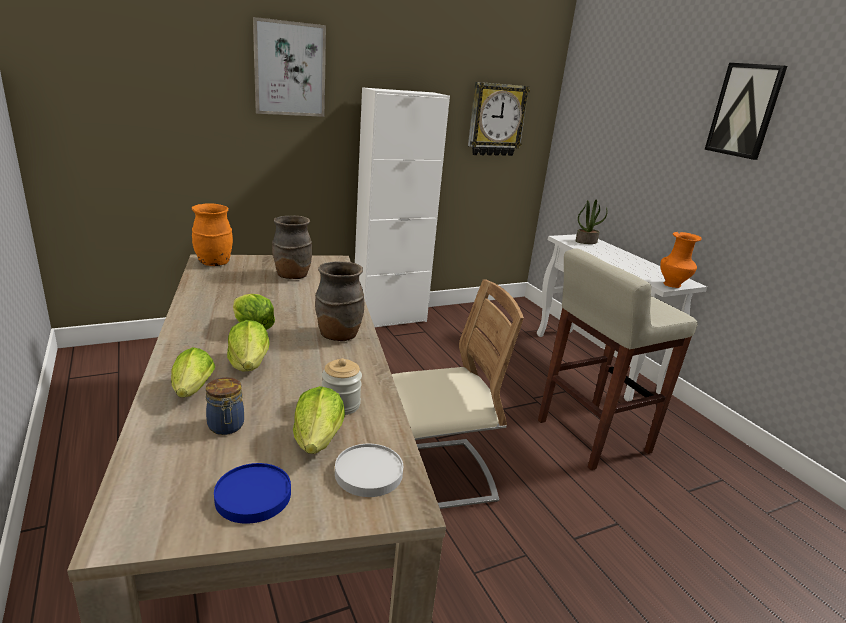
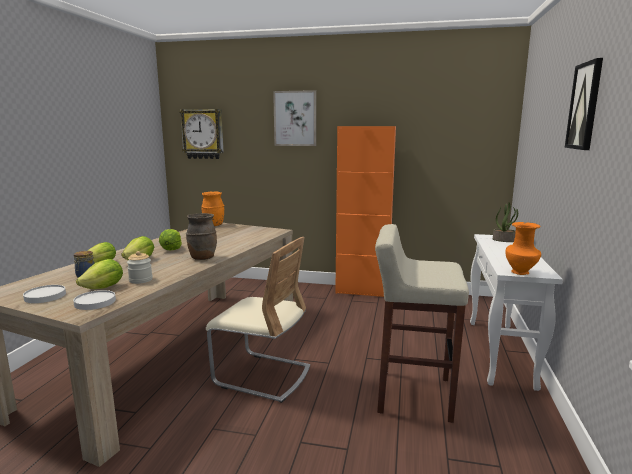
camera: 40 degrees right, 10 degrees down
blue plate [214,463,291,524] -> white plate [23,285,66,303]
brown vase [272,216,312,279] -> none
white cabinet [355,87,450,327] -> orange cabinet [335,126,396,297]
wall clock [468,82,530,156] -> wall clock moved to [179,109,224,159]

